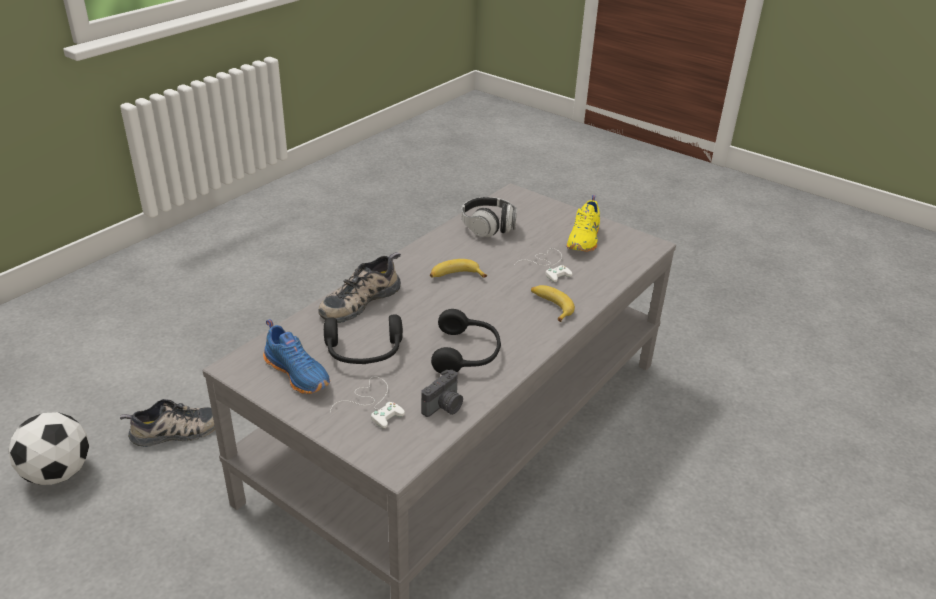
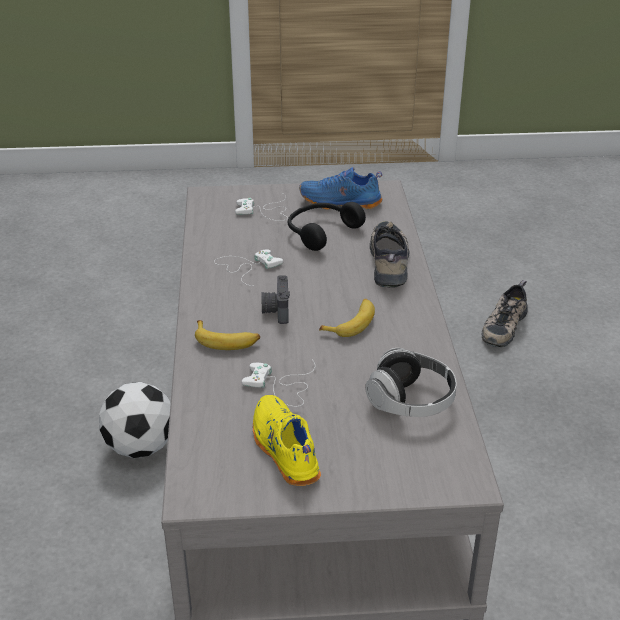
camera: 140 degrees right, 0 degrees up
football [8,412,89,485] -> football moved to [99,382,171,458]
camera [421,370,463,417] -> camera moved to [262,275,290,324]
black headphones [431,309,501,374] -> white game controller [214,250,283,286]

